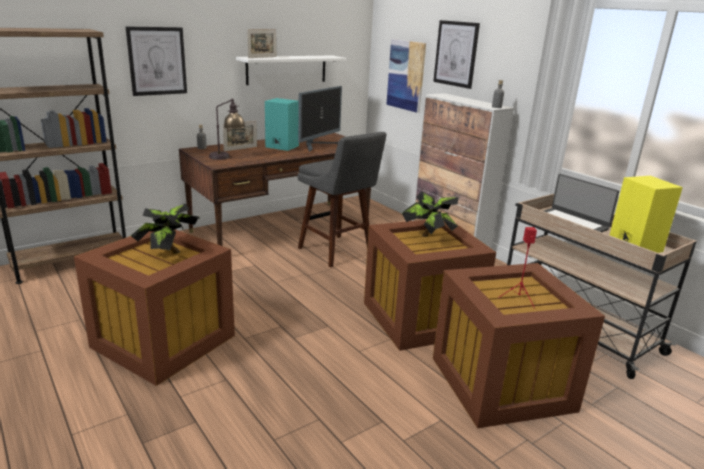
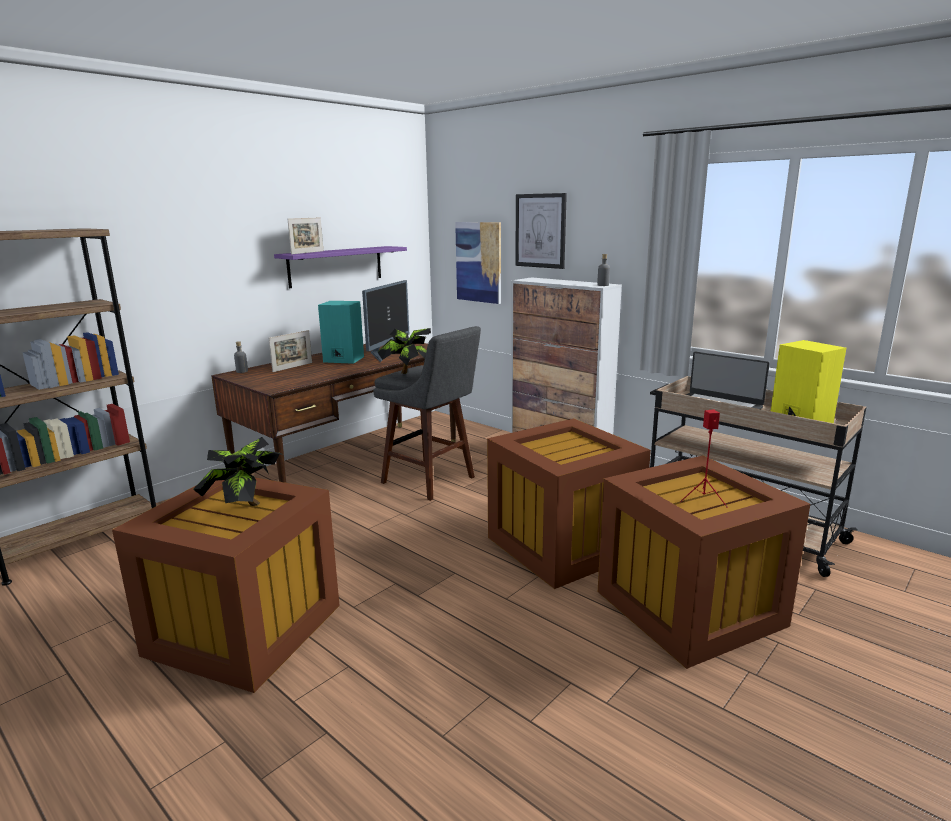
camera: 10 degrees left, 5 degrees down
picture [125,26,187,96] -> none
table lamp [209,98,245,160] -> none
white shelf [236,56,347,85] -> purple shelf [274,246,407,288]
potted plant [402,192,459,237] -> potted plant moved to [378,328,431,374]

